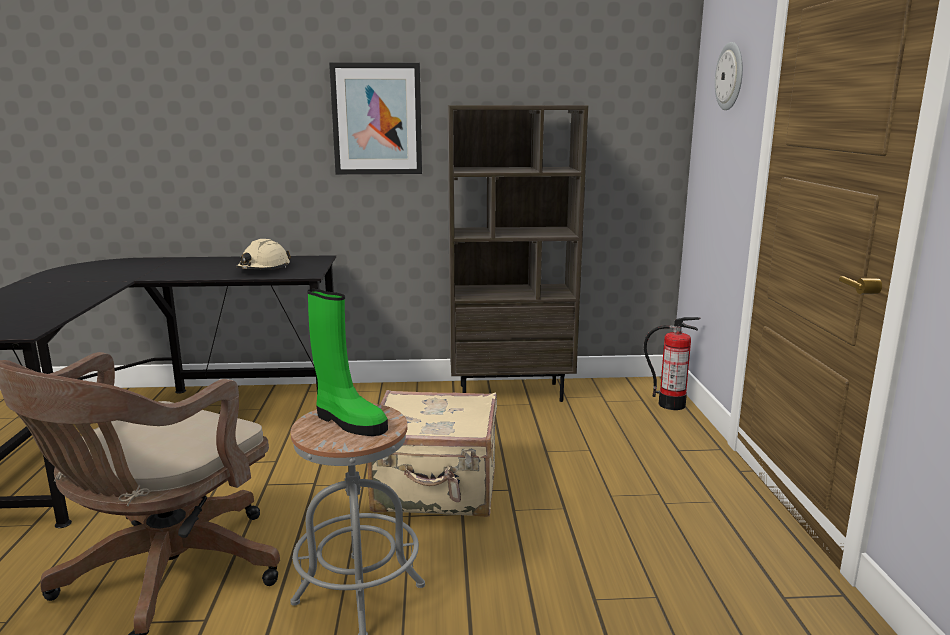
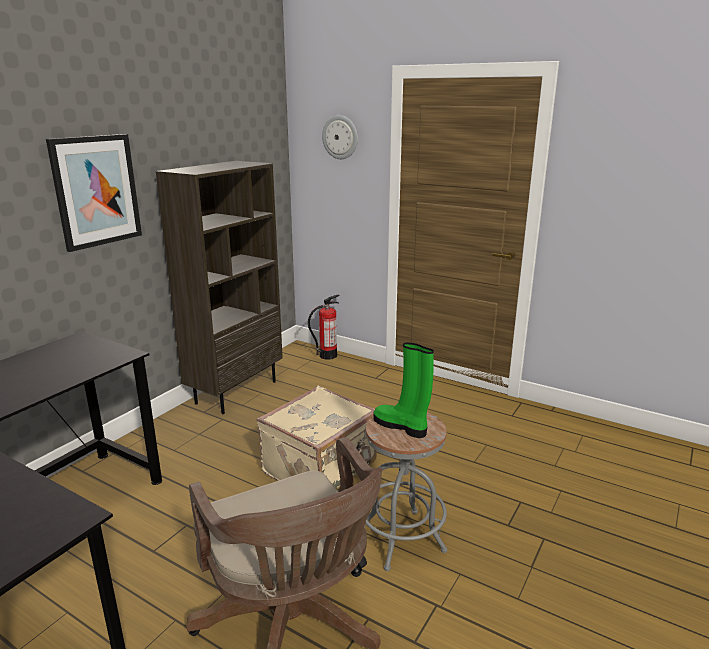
camera: 55 degrees left, 5 degrees up
beige hard hat [236,239,291,269] -> none
green boot [307,289,388,436] -> green boot turned 120 degrees counterclockwise [373,342,434,438]

